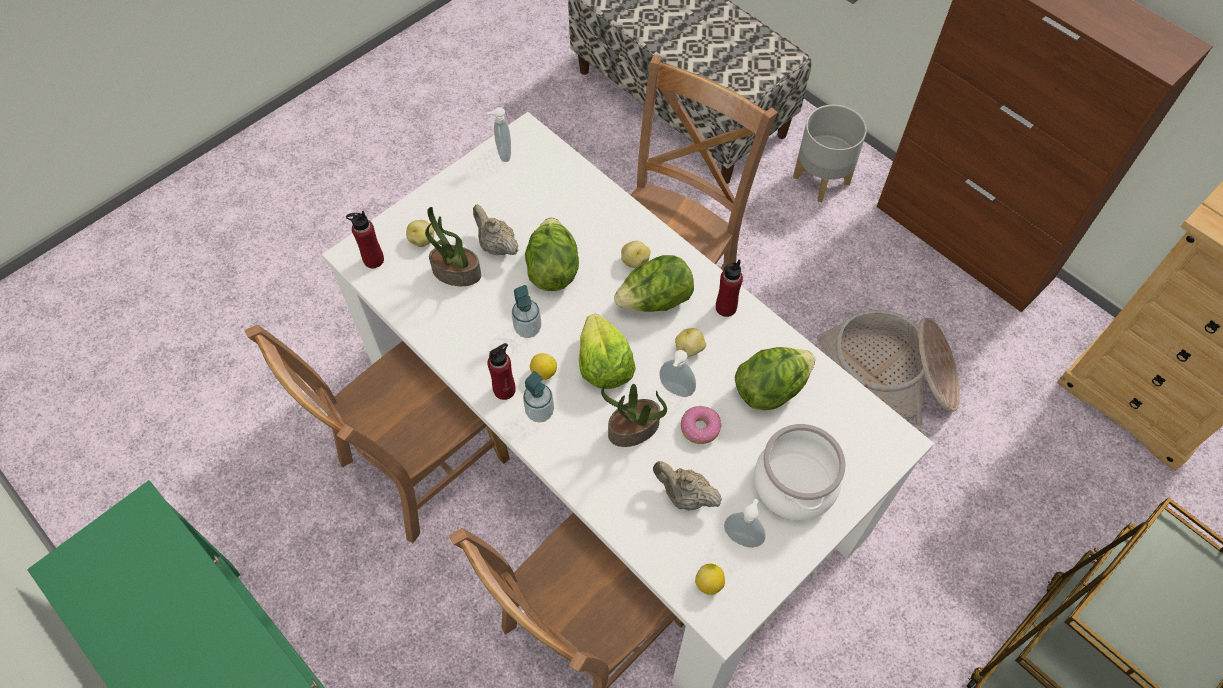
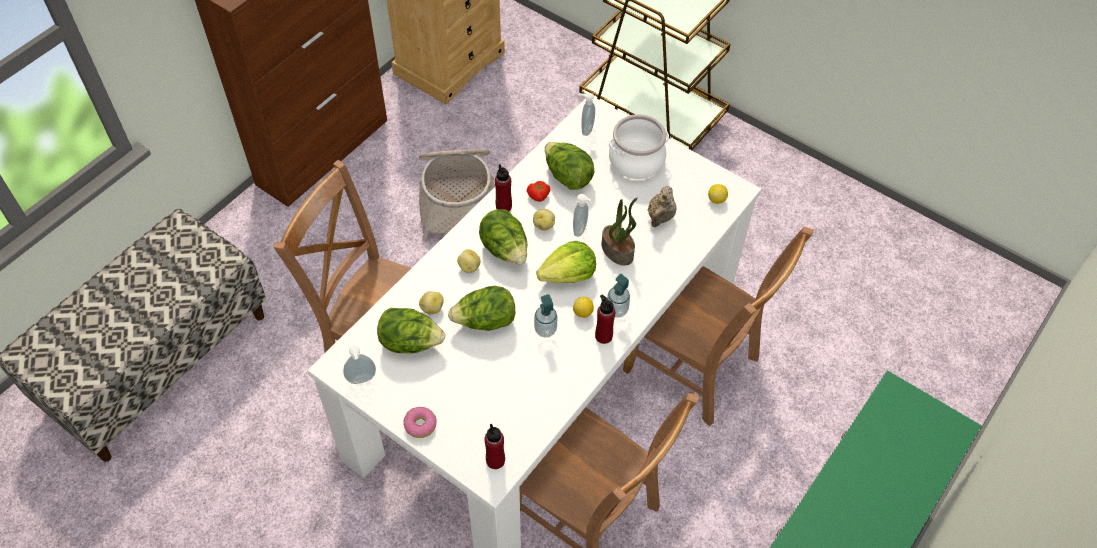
camera: 100 degrees left, 5 degrees down
potato [406,220,434,247] -> potato moved to [419,291,444,314]
potted plant [425,207,481,286] -> none
beige teapot [473,204,519,255] -> none
donut [681,406,722,444] -> donut moved to [403,407,436,438]
soap dispenser [724,499,766,548] -> soap dispenser moved to [580,93,595,136]
grey planter [793,105,867,202] -> none
none -> lettuce [377,308,445,354]
none -> tomato [526,181,550,202]

